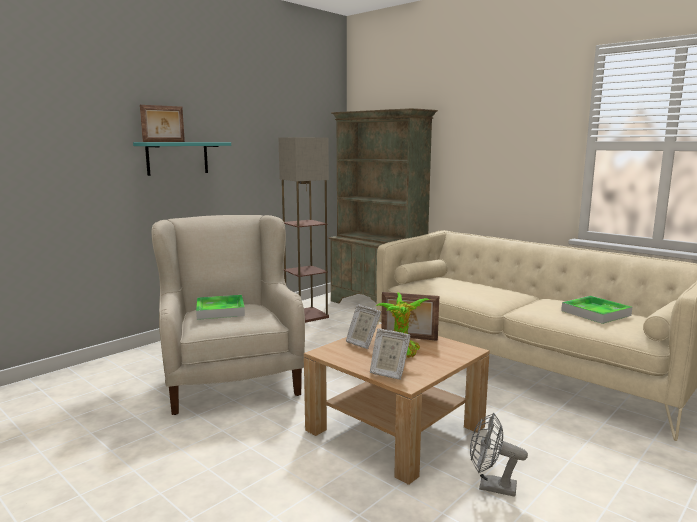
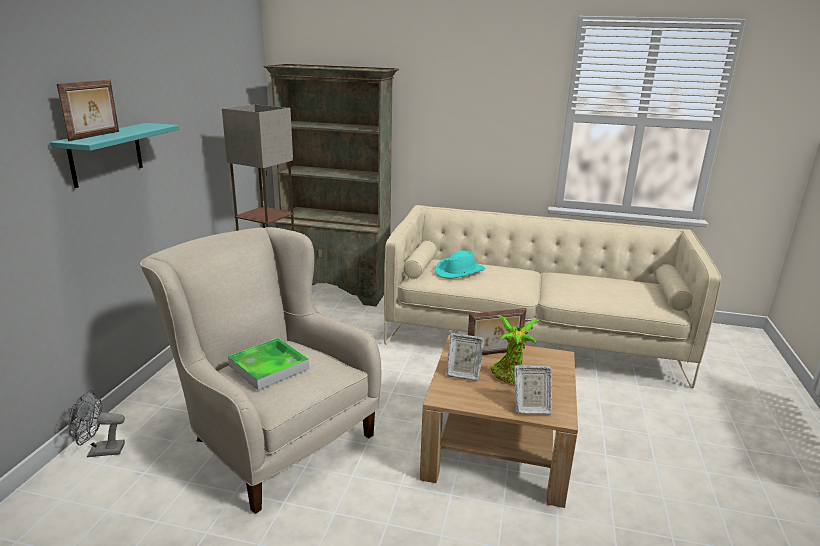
camera: 30 degrees left, 10 degrees up
grey fan [470,413,528,497] -> grey fan moved to [68,390,125,457]
tray [561,296,632,324] -> none
none -> turquoise hat [435,250,485,279]

